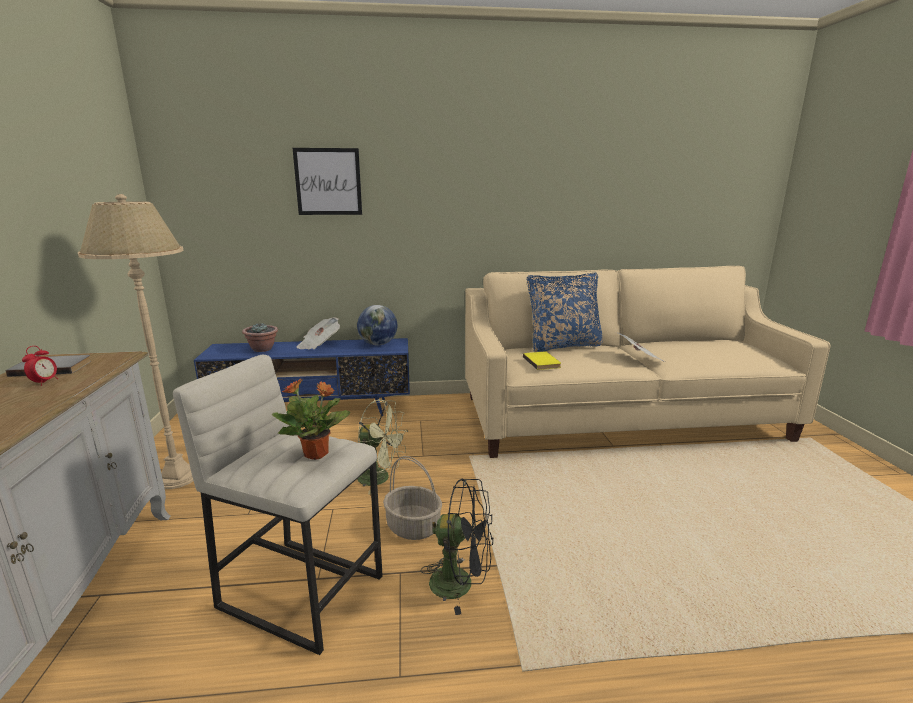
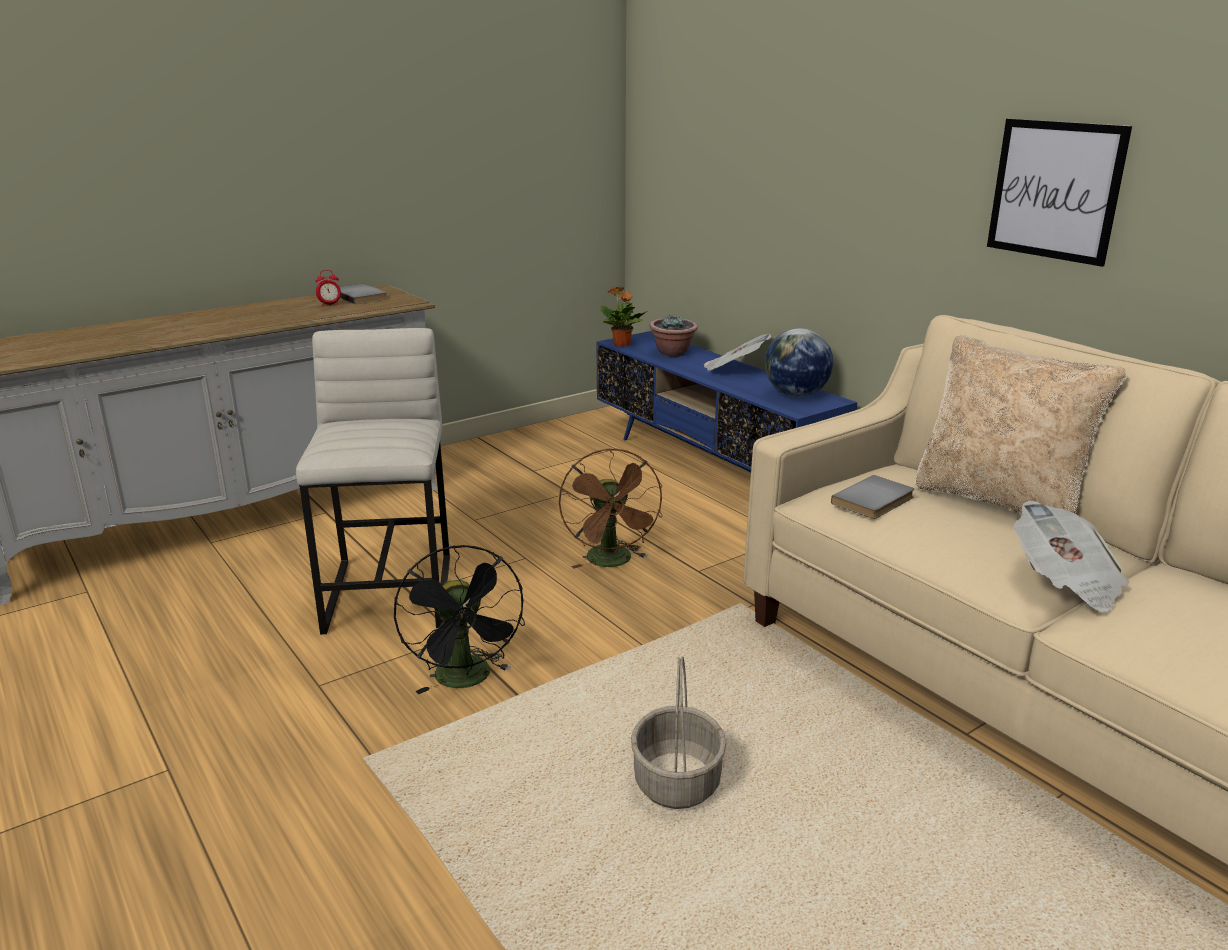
camera: 60 degrees right, 5 degrees up
beige floor lamp [78,194,193,489] -> none
potted plant [272,379,350,460] -> potted plant moved to [600,286,648,347]
picture [293,148,362,215] -> picture moved to [987,119,1132,267]
green fan [357,400,408,494] -> brown fan [559,448,662,569]
basket [383,456,442,540] -> basket moved to [631,656,726,809]
yellow book [523,351,561,370] -> grey book [831,475,914,519]
blue pillow [527,272,603,352] -> beige pillow [915,335,1128,515]

